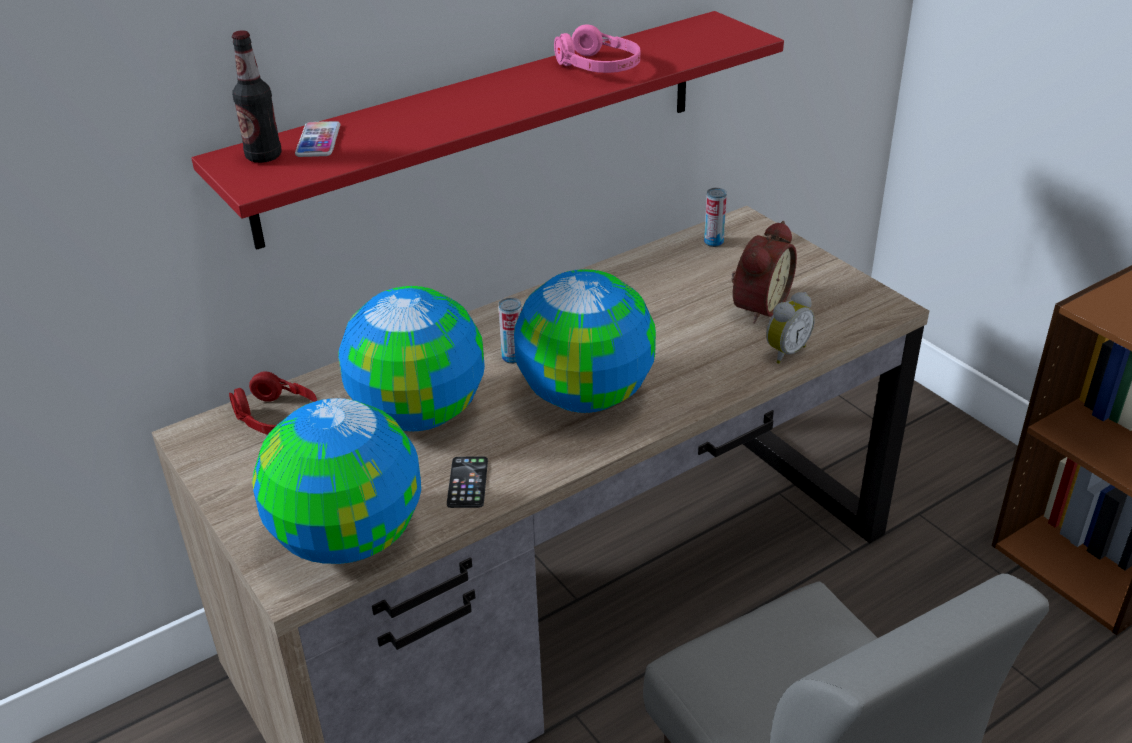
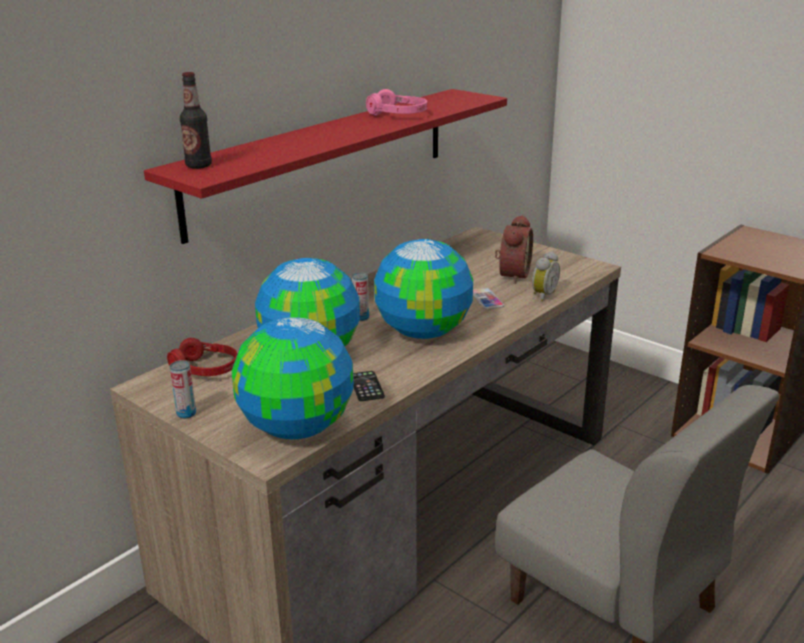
camera: 15 degrees left, 10 degrees down
phone [295,121,340,157] -> phone moved to [473,288,504,309]
can [704,188,727,247] -> can moved to [170,360,196,419]

